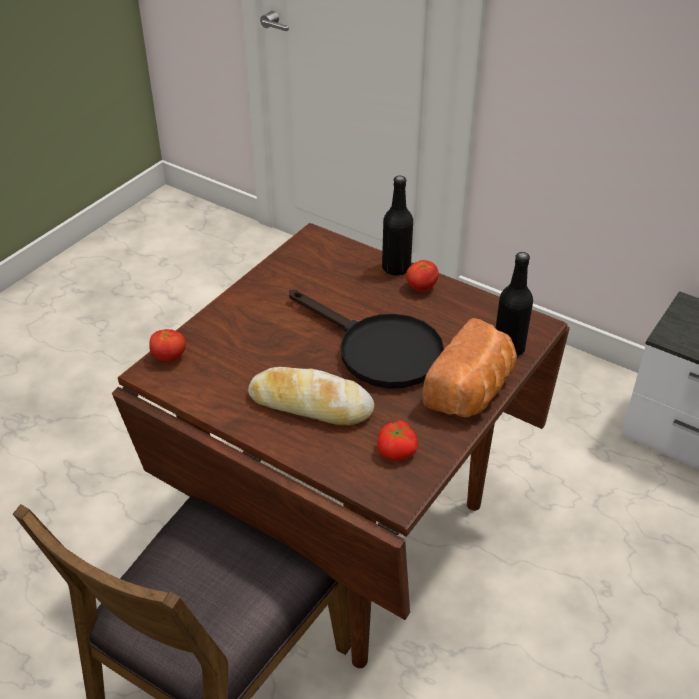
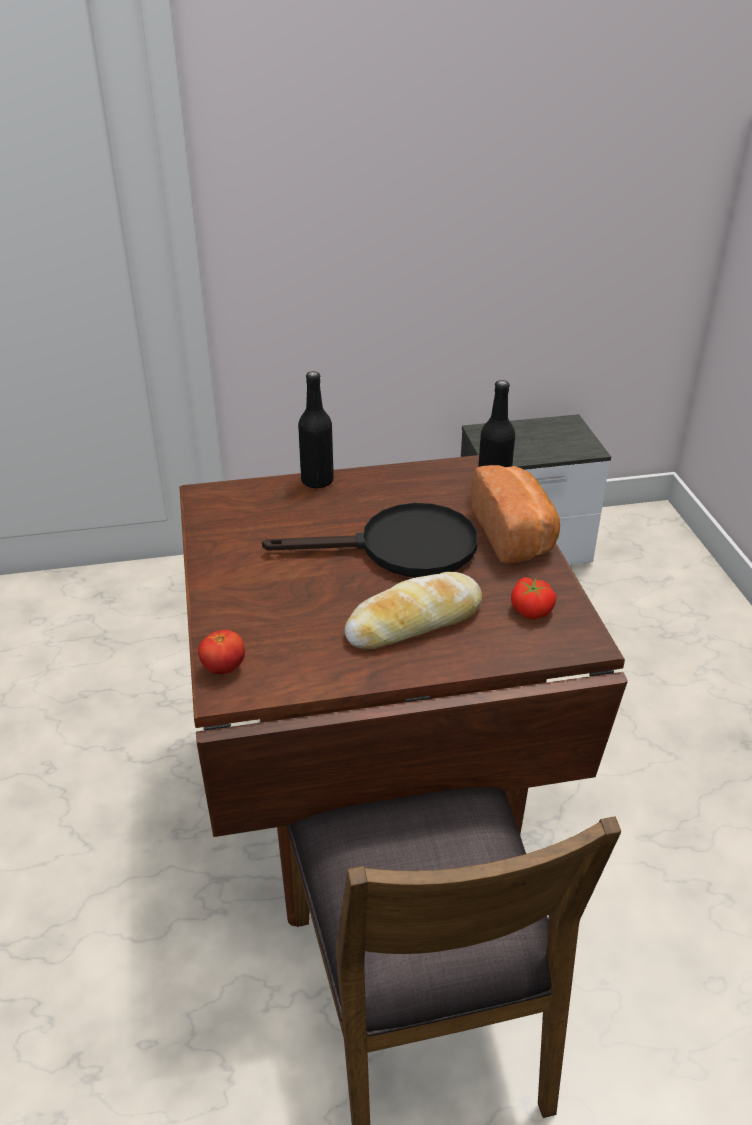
camera: 45 degrees left, 5 degrees down
tomato [406,260,439,291] -> none

